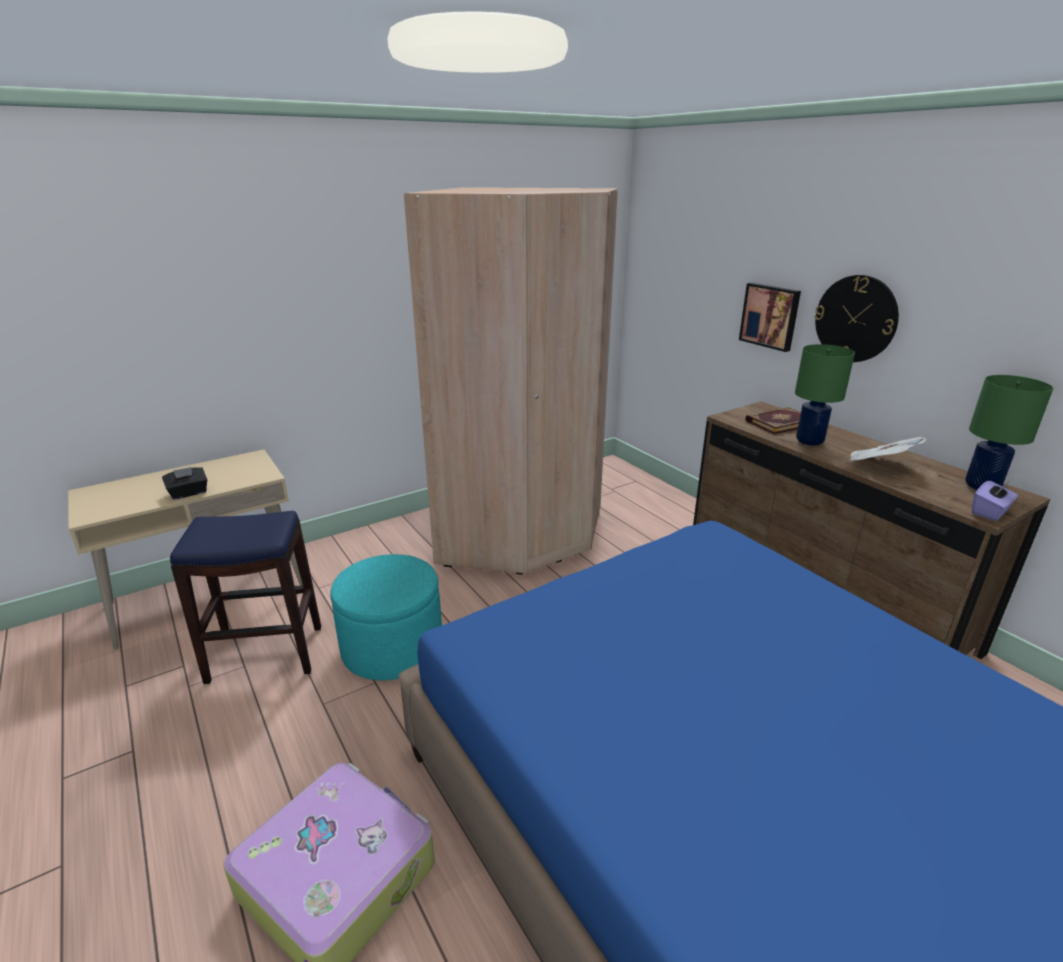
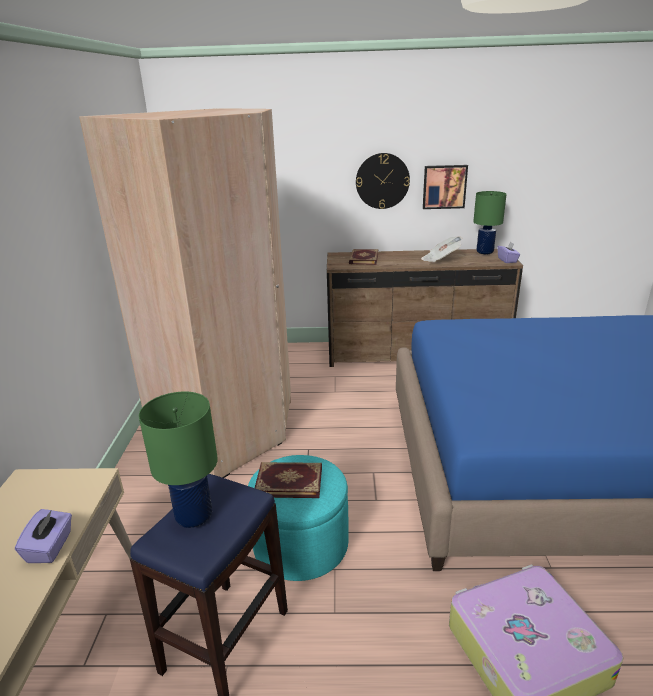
camera: 55 degrees left, 0 degrees up
black tissue box [162,467,207,500] -> purple tissue box [15,509,72,563]
picture [739,283,801,352] -> picture moved to [423,165,468,209]
green table lamp [795,344,855,446] -> green table lamp moved to [139,391,218,528]
none -> book [255,462,322,498]

